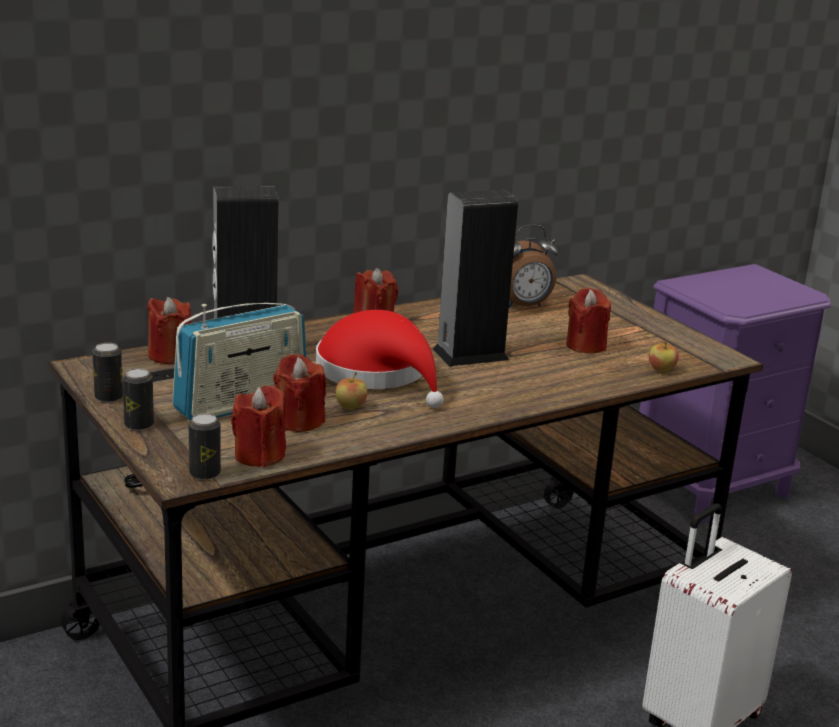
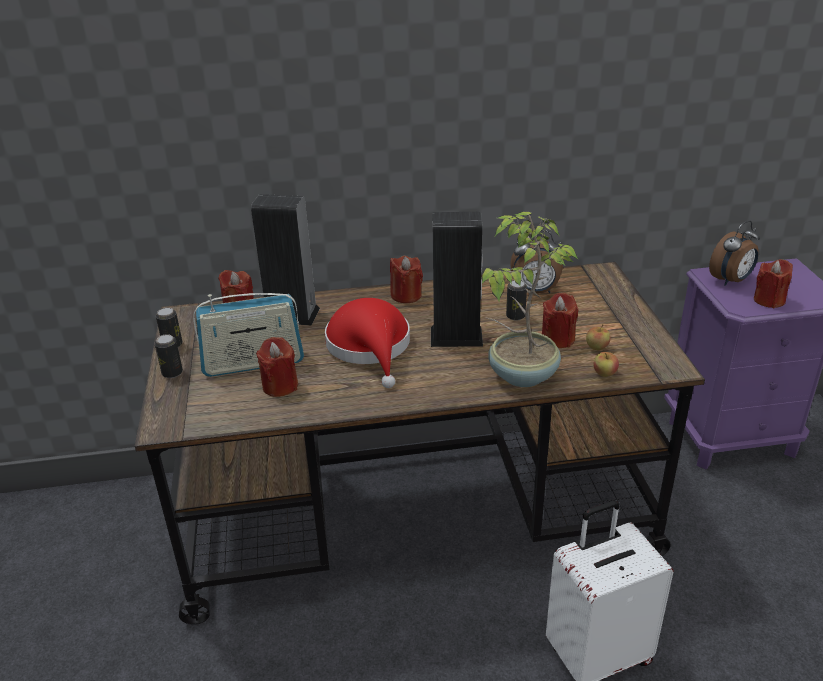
camera: 25 degrees right, 10 degrees up
can [189,413,221,480] -> can moved to [506,280,527,321]
red candle [231,385,286,468] -> red candle moved to [754,259,793,308]
apple [335,372,367,409] -> apple moved to [586,325,610,350]
none -> potted plant [482,212,579,387]
none -> alarm clock [709,220,760,286]

